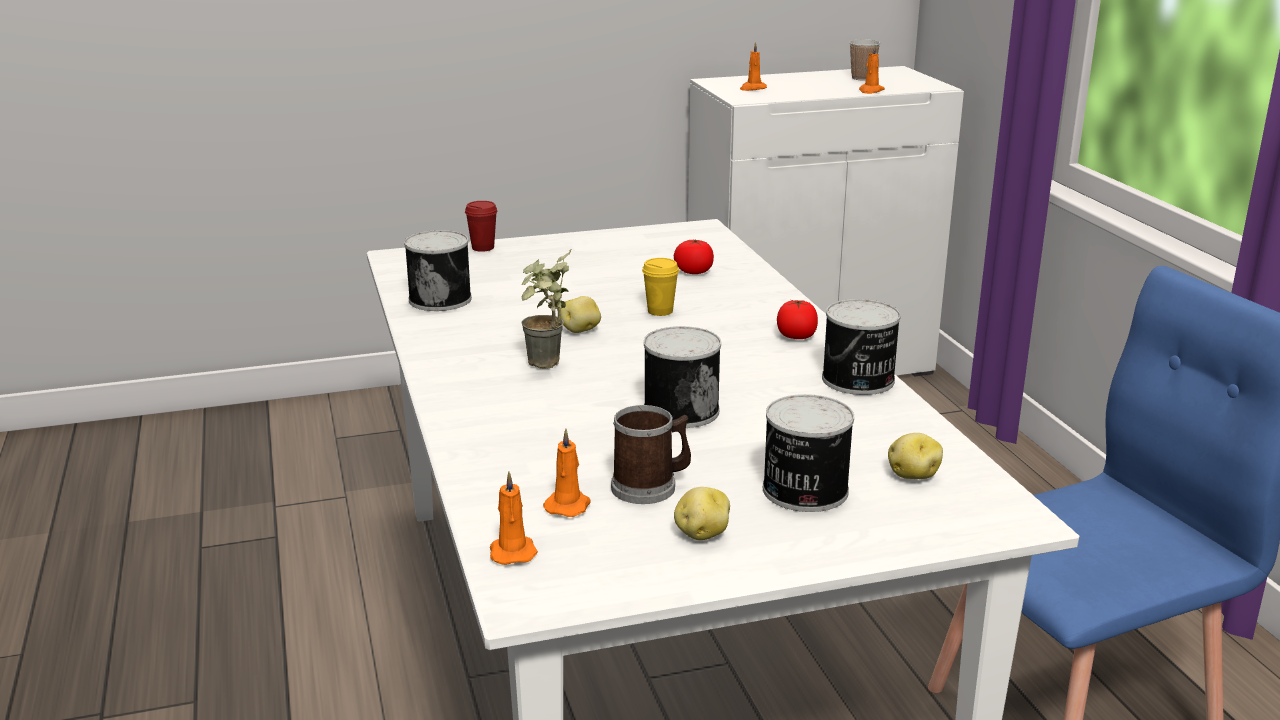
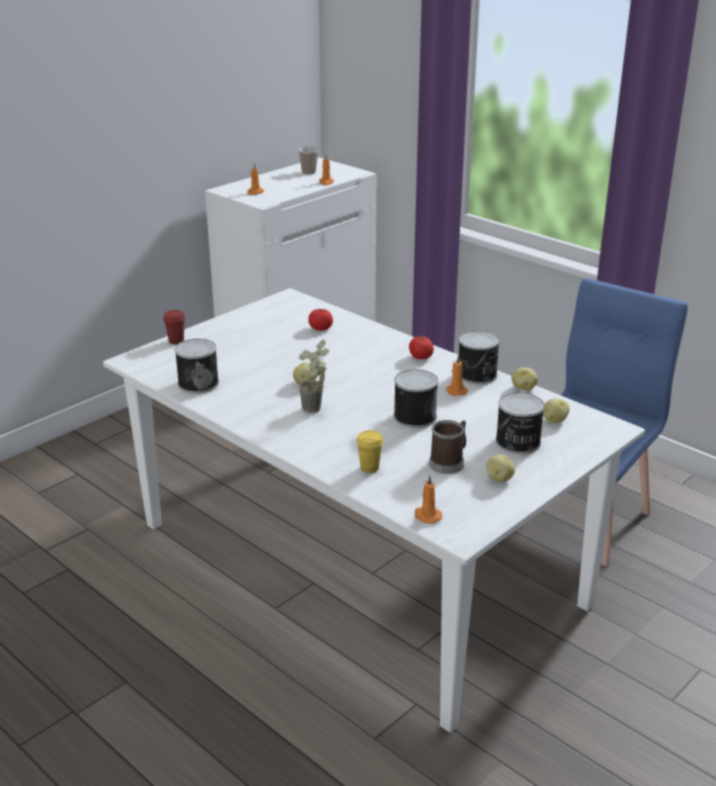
camera: 30 degrees left, 5 degrees up
orange candle [543,429,590,517] -> orange candle moved to [446,355,468,396]
yellow cup [642,258,679,316] -> yellow cup moved to [356,430,384,473]
none -> potato [511,367,538,391]

